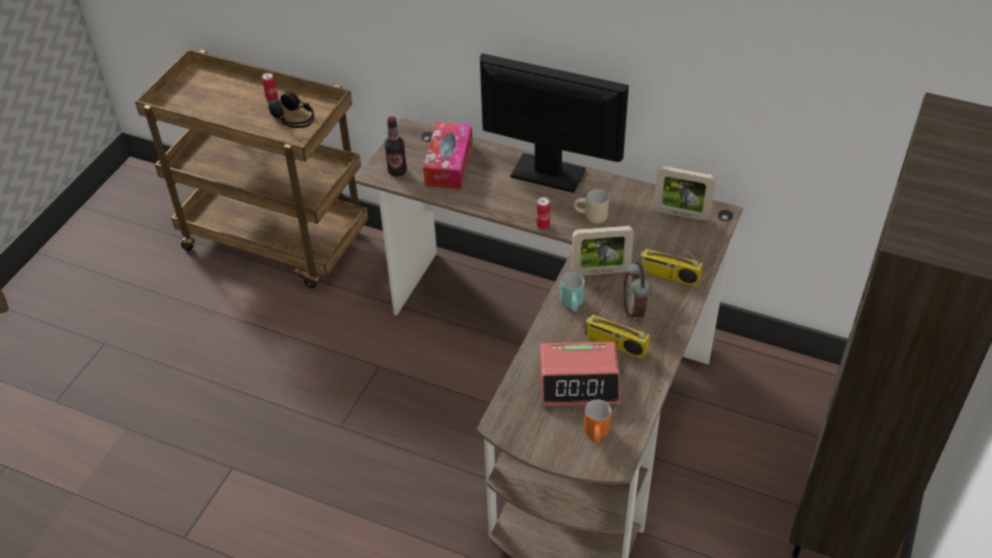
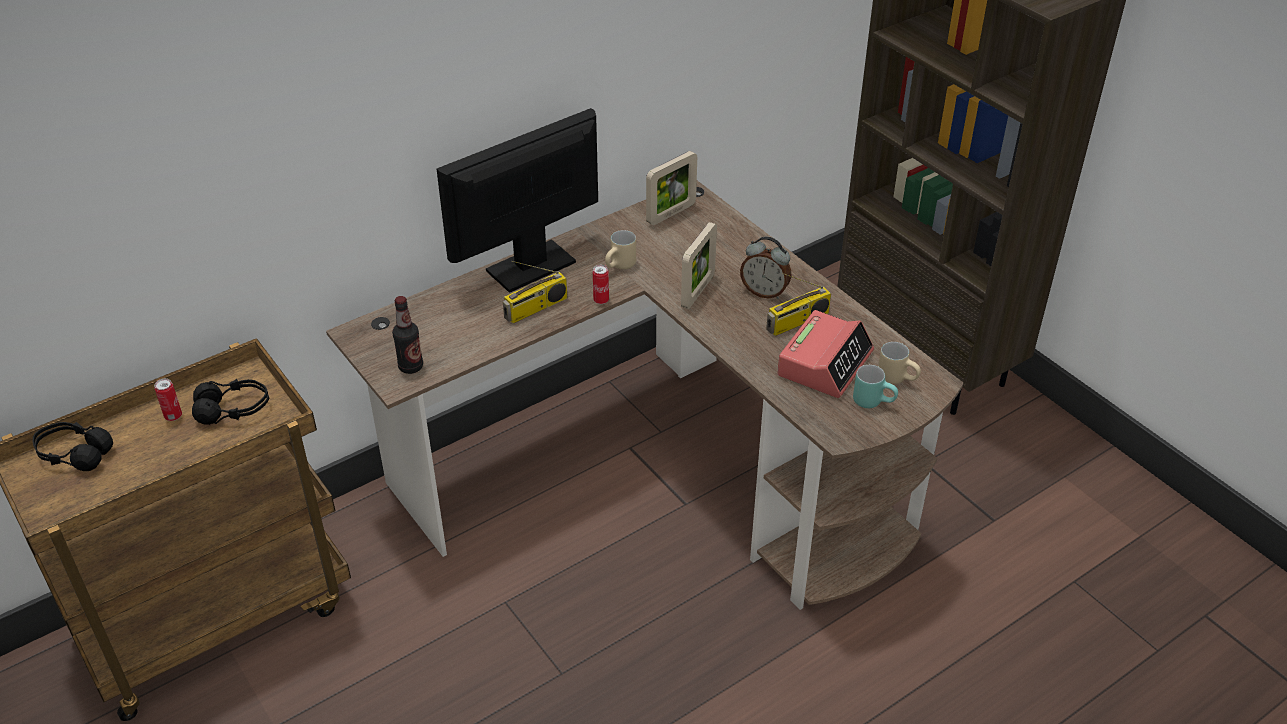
camera: 60 degrees left, 5 degrees down
tissue box [423,122,473,189] -> none
turquoise mug [560,272,585,312] -> turquoise mug moved to [853,365,898,408]
orange mug [584,399,611,444] -> beige mug [878,342,921,385]
radio [639,226,703,287] -> radio moved to [503,261,567,323]
none -> black headphones [32,422,113,471]

